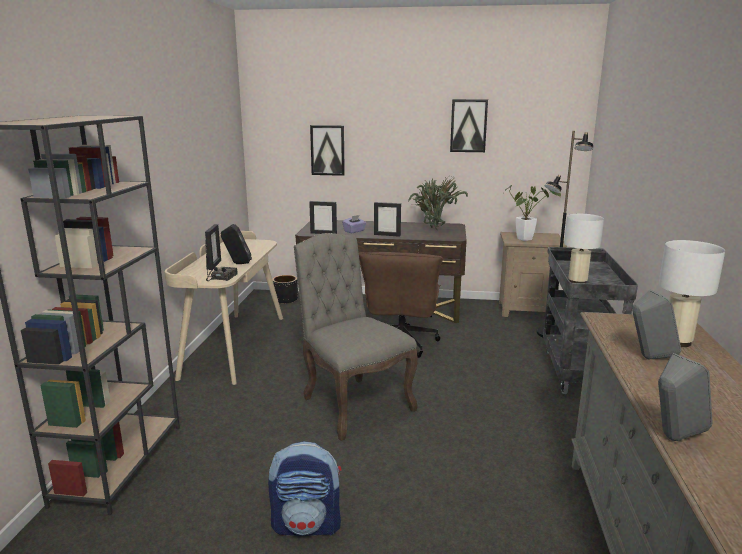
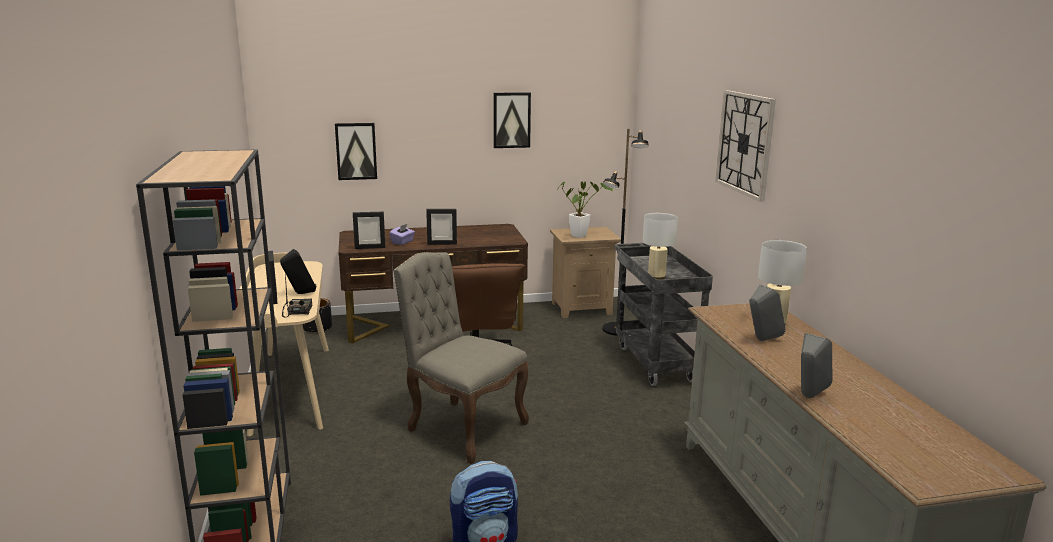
camera: 20 degrees left, 0 degrees up
potted plant [408,177,468,230] -> none
none -> wall clock [715,90,776,202]

